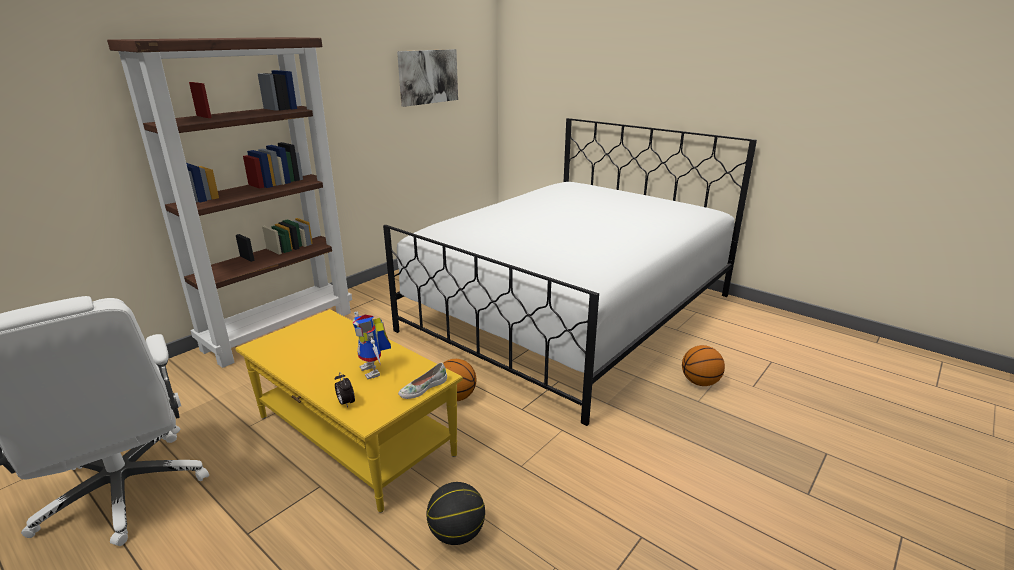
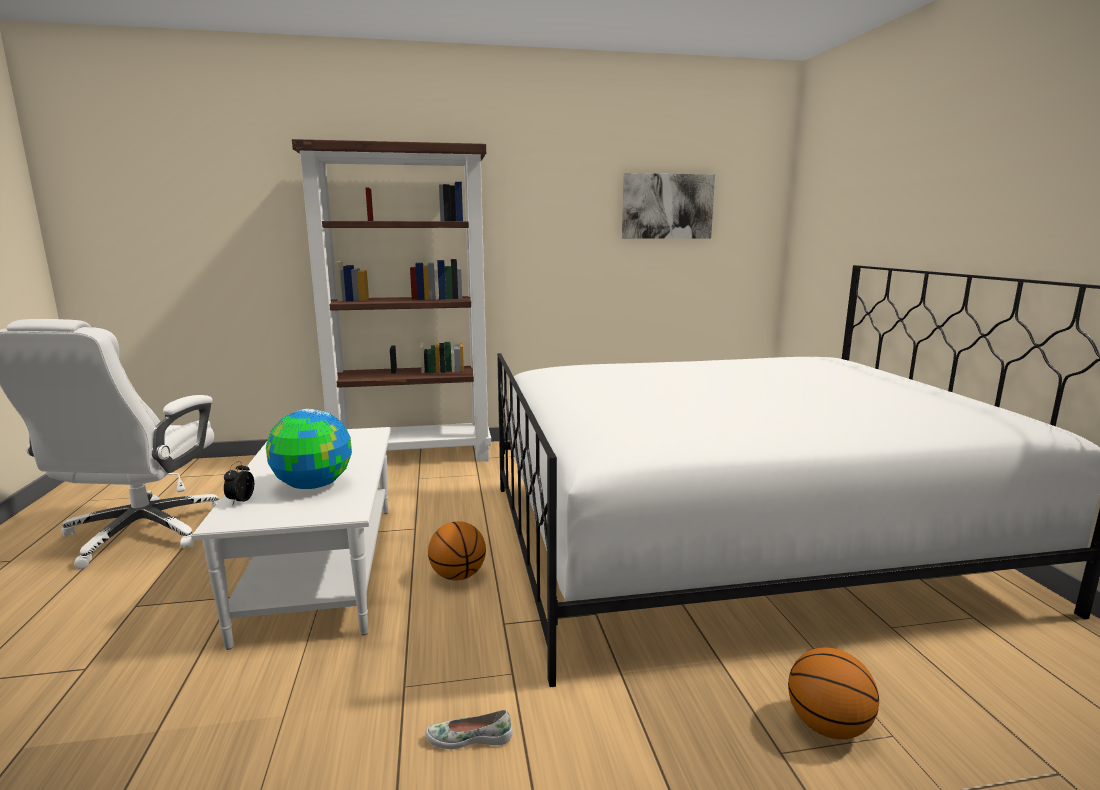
camera: 40 degrees right, 10 degrees down
yellow coffee table [235,309,463,513] -> white coffee table [191,427,391,650]
toy robot [352,311,391,379] -> globe [266,409,352,489]
white shoe [398,363,447,399] -> white shoe moved to [425,710,513,749]
basketball [426,482,485,545] -> none

